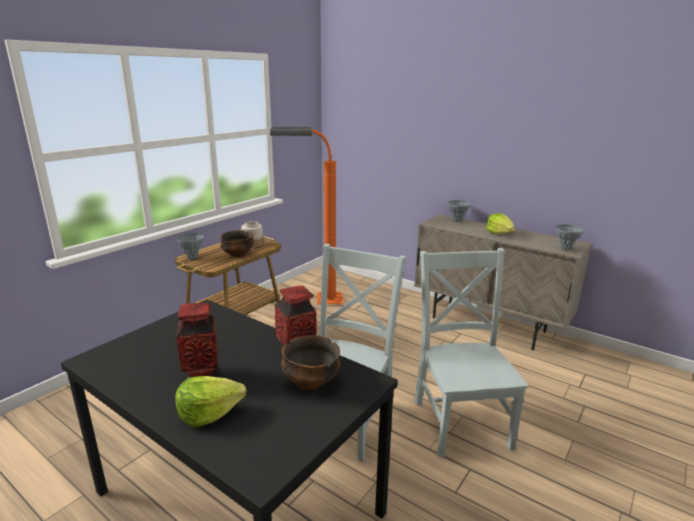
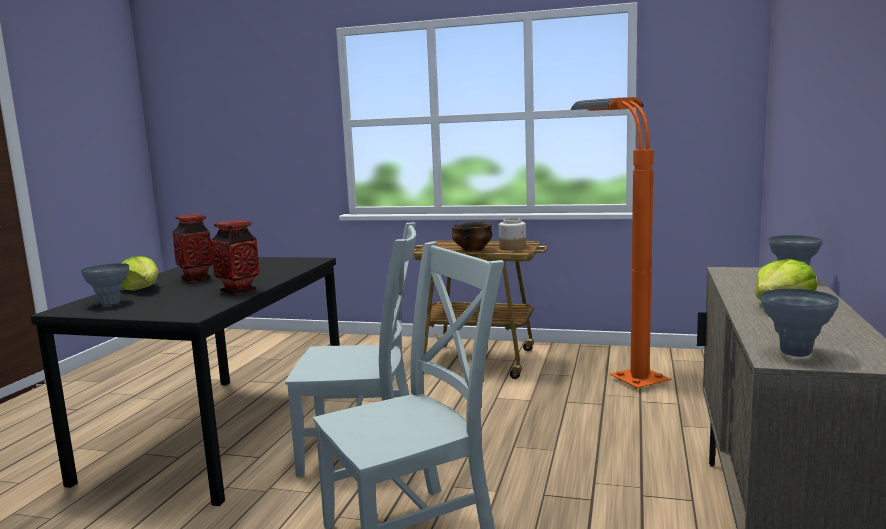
camera: 70 degrees right, 10 degrees down
grey vase [177,233,204,259] -> grey vase moved to [81,263,129,305]
bowl [281,335,340,390] -> none

